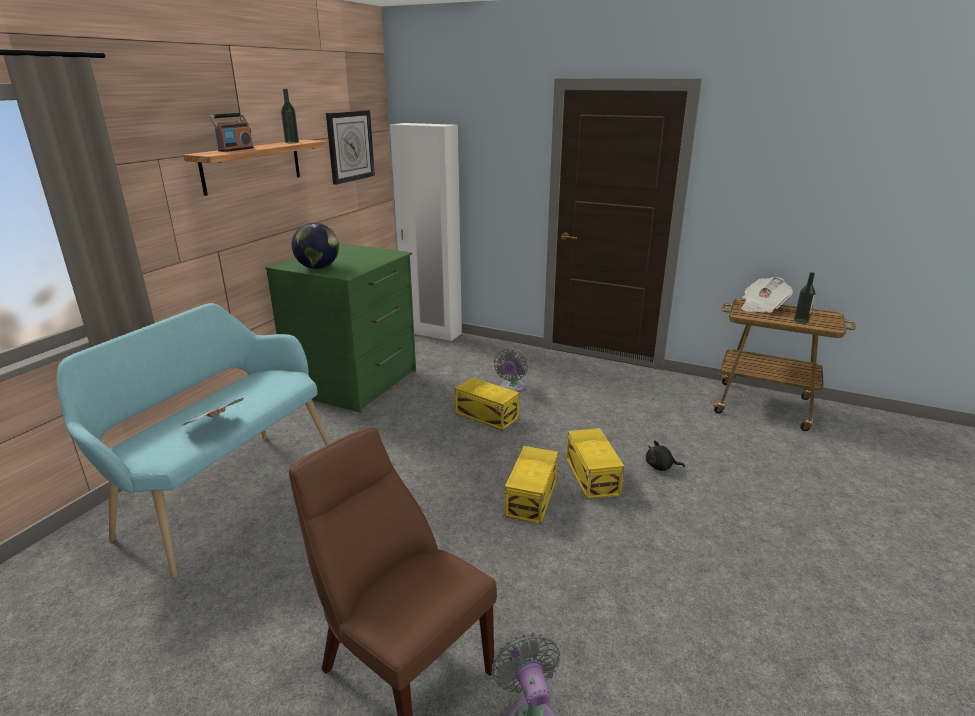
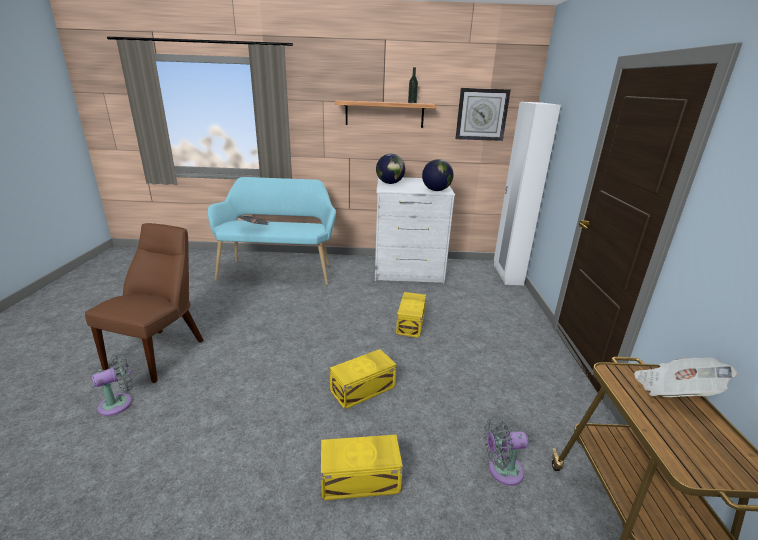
camera: 65 degrees right, 0 degrees up
radio [209,113,254,152] -> none
green dresser [265,243,416,413] -> white dresser [375,177,455,284]
grey fan [494,349,528,392] -> grey fan moved to [484,416,529,486]
yellow storage box [504,446,558,524] -> yellow storage box moved to [321,435,403,501]
black plush toy [646,440,685,471] -> none
bottle [794,272,815,324] -> none
none -> globe [422,159,454,191]

